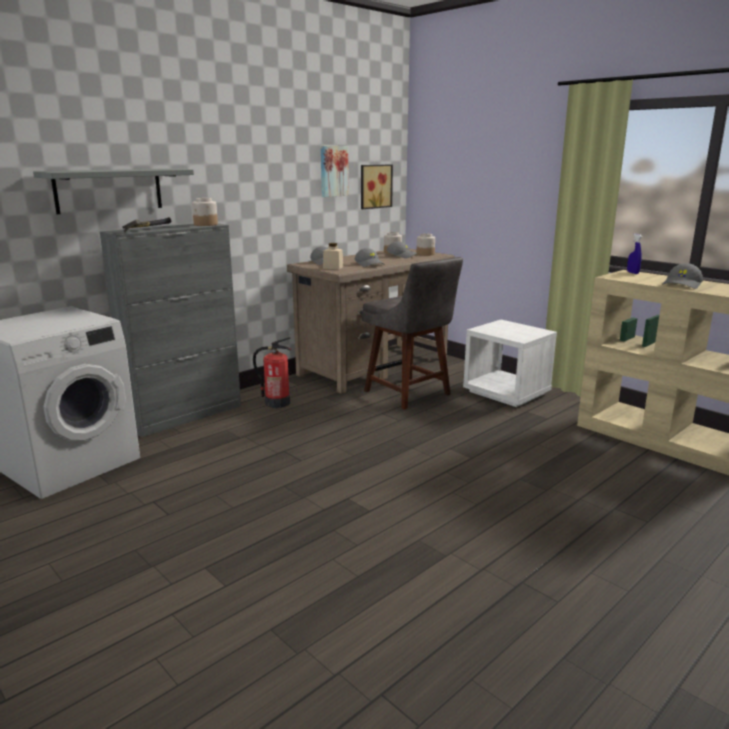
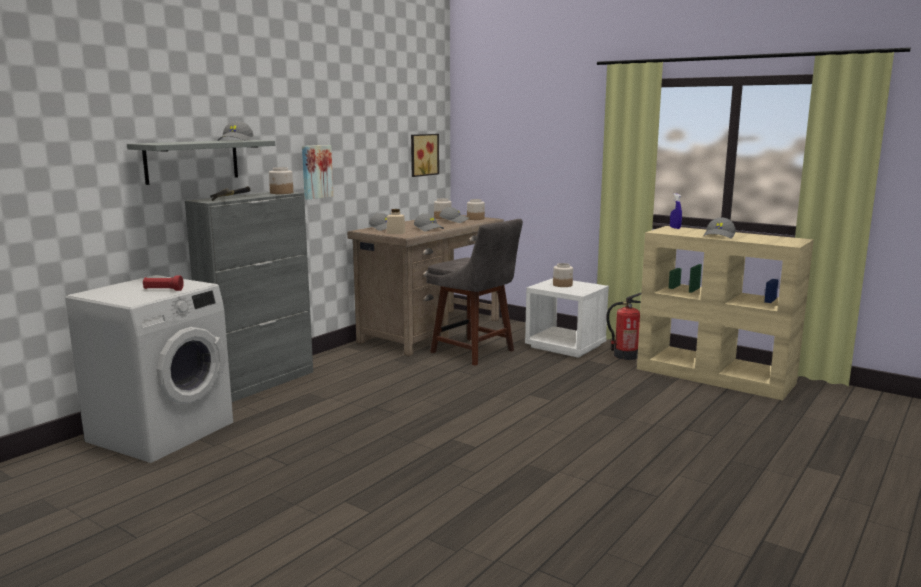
camera: 10 degrees left, 5 degrees down
fire extinguisher [253,337,291,408] -> fire extinguisher moved to [607,293,641,360]
picture [321,146,349,197] -> picture moved to [302,145,333,200]
none -> red flashlight [143,275,184,291]
none -> grey cap [217,121,253,141]
none -> jar [553,263,573,287]

